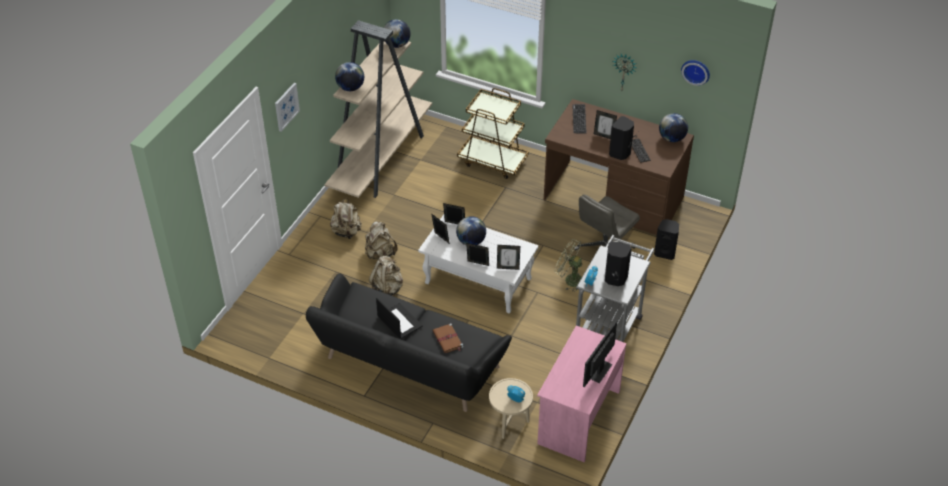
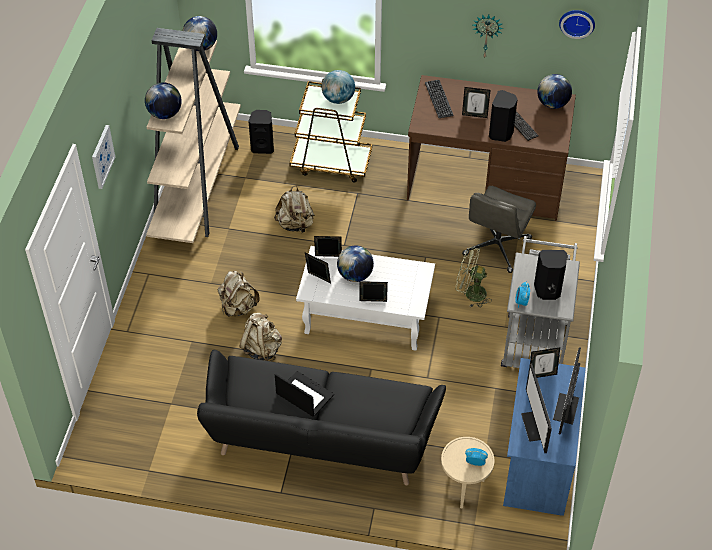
camera: 15 degrees left, 5 degrees up
beige backpack [330,198,362,239] -> beige backpack moved to [274,186,315,233]
brown book [432,323,463,353] -> none
picture frame [497,245,520,270] -> picture frame moved to [530,347,560,378]
pink desk [537,326,627,462] -> blue desk [503,358,586,516]
black speaker [654,219,679,260] -> black speaker moved to [249,110,274,154]
none -> globe [322,70,355,104]
none -> monitor [521,363,552,453]

